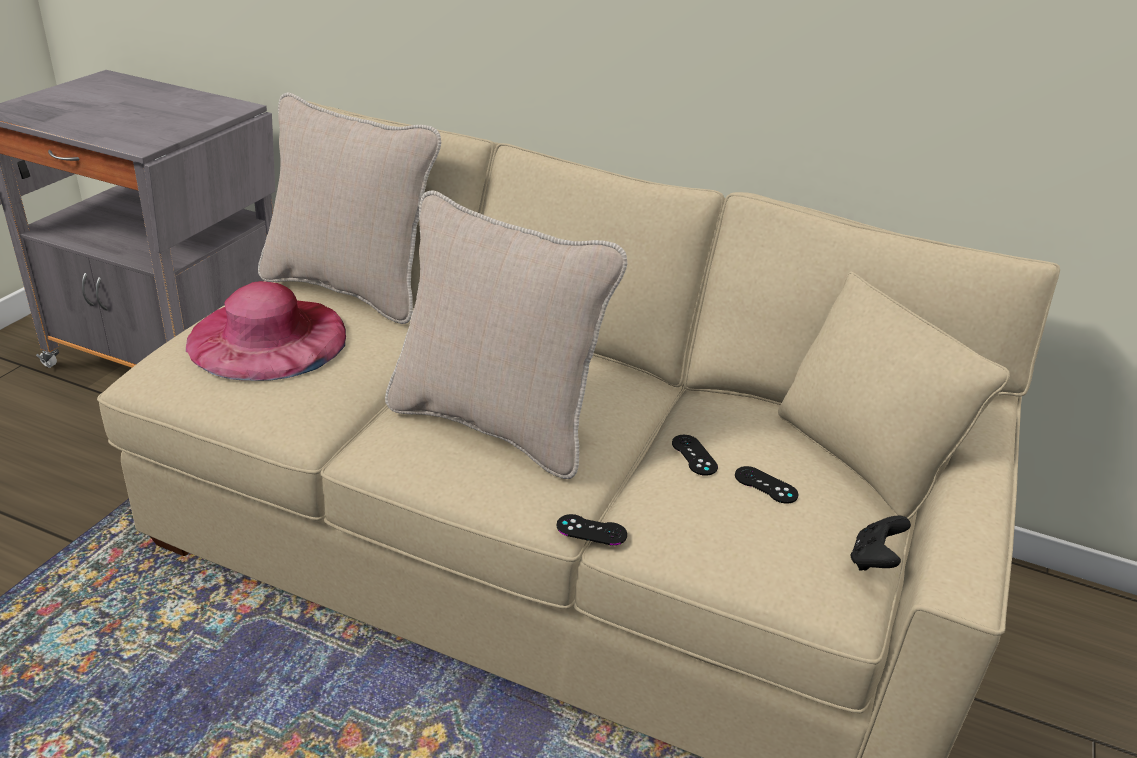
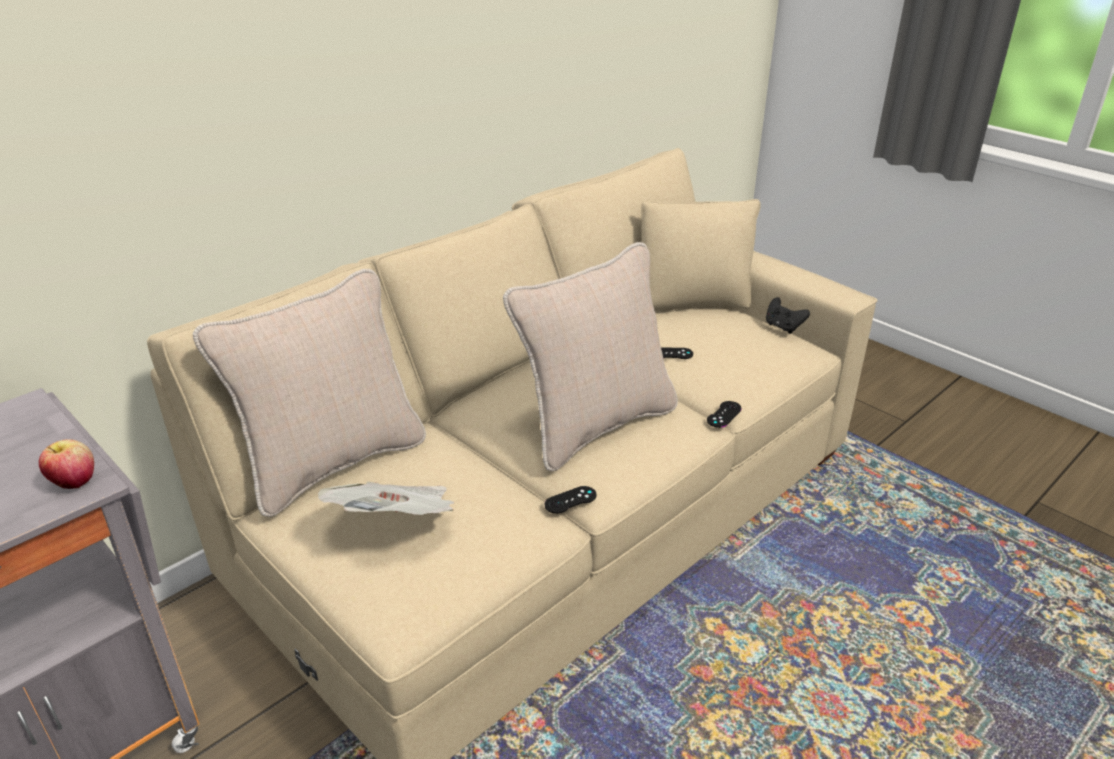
camera: 65 degrees left, 0 degrees up
pink hat [186,281,346,381] -> newspaper [318,482,455,515]
black game controller [735,466,799,504] -> black game controller moved to [545,486,597,514]
none -> apple [39,439,94,489]

